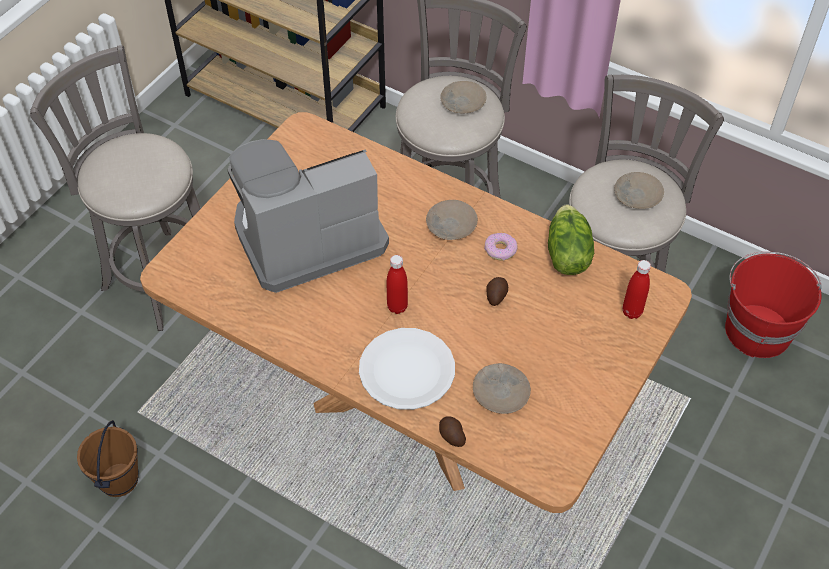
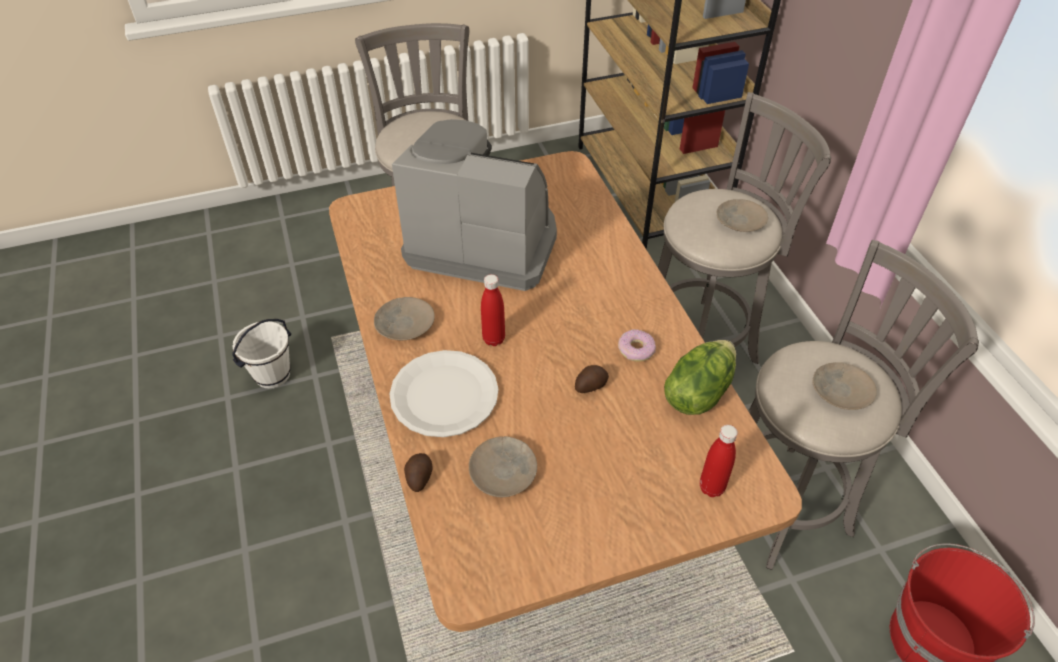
camera: 40 degrees right, 5 degrees down
brown bucket [77,420,139,497] -> white bucket [232,319,291,389]
beige plate [426,200,478,240] -> beige plate moved to [374,297,435,340]

